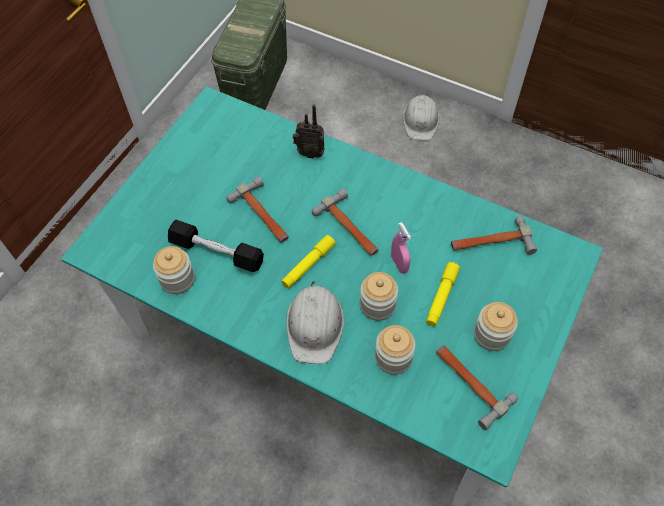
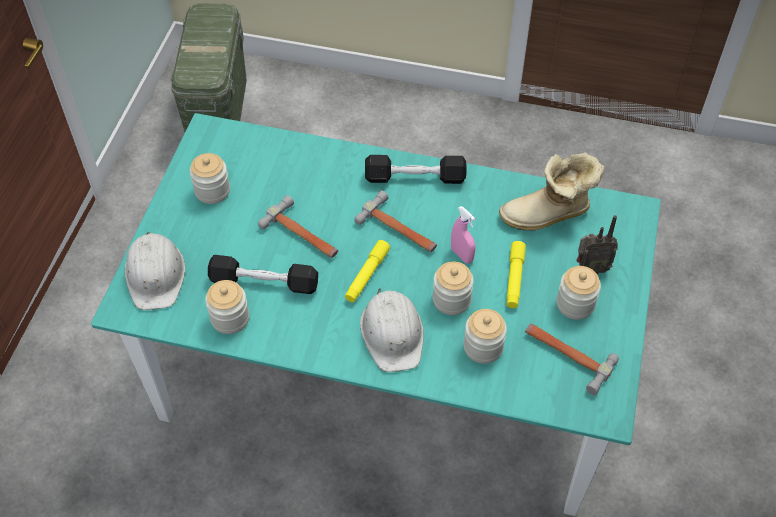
camera: 15 degrees left, 5 degrees down
radio [293,105,325,159] -> radio moved to [576,215,618,274]
white hard hat [403,95,439,141] -> white hard hat moved to [125,232,185,310]
hammer [451,216,537,255] -> boot [499,152,604,231]
none -> jar [190,153,230,204]
none -> black dumbbell [365,155,467,184]

